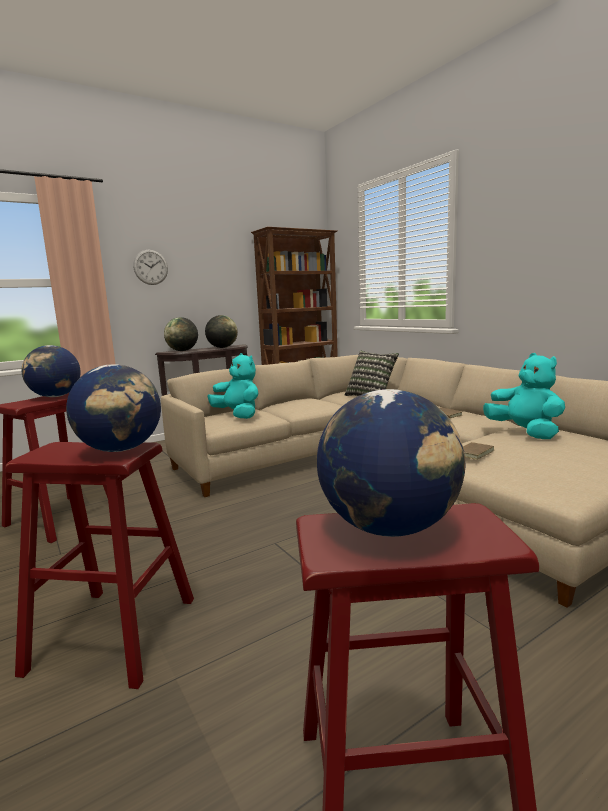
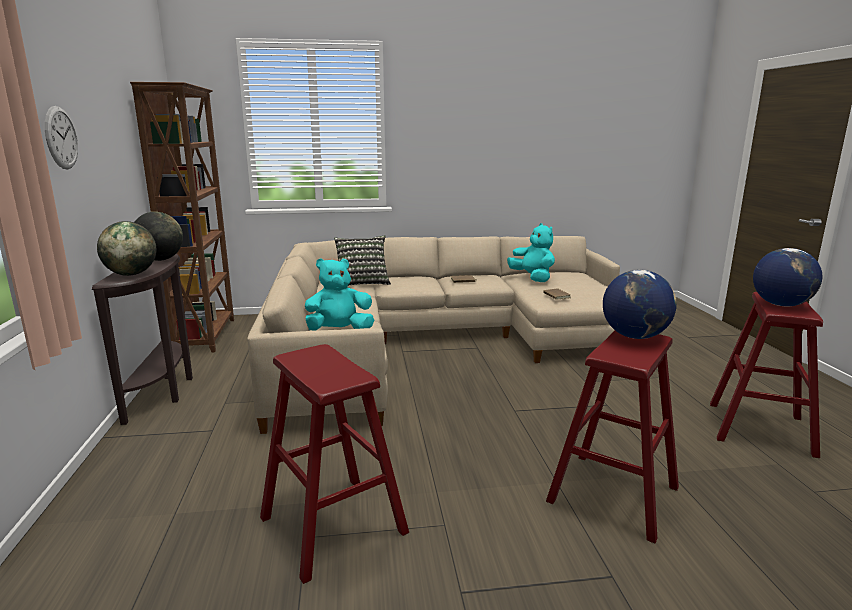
camera: 65 degrees left, 5 degrees up
globe [22,345,81,397] -> none
turquoise plush toy [483,353,565,439] -> turquoise plush toy turned 60 degrees clockwise [507,223,555,282]

